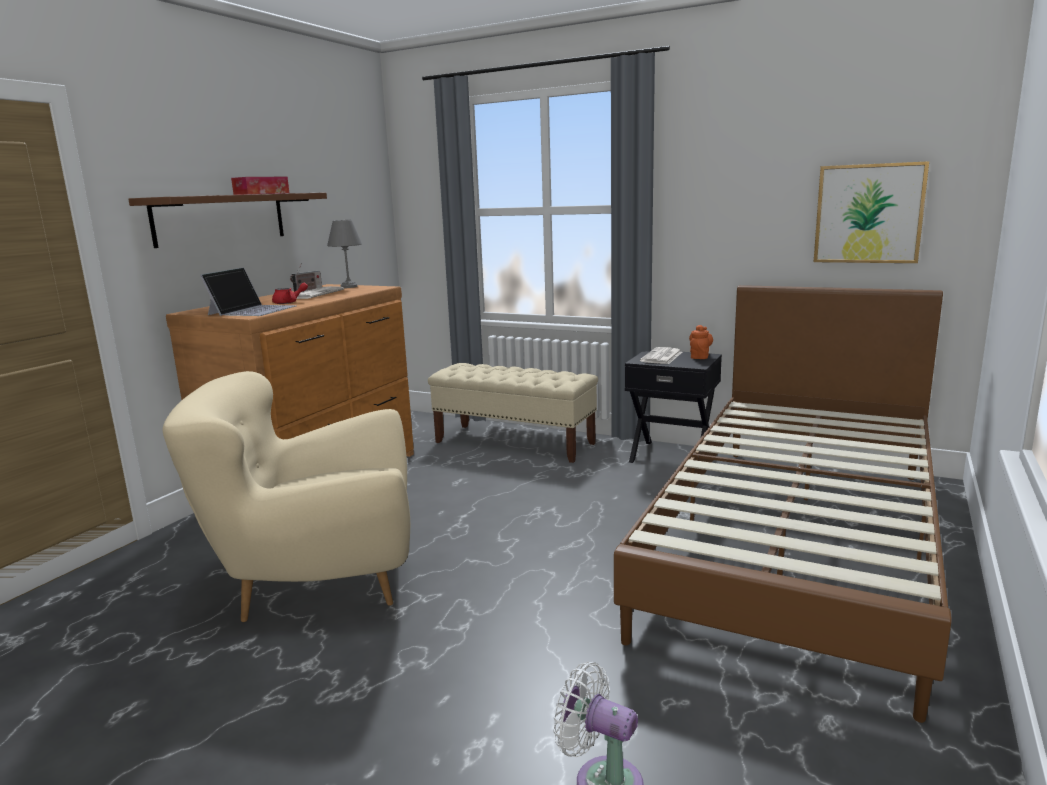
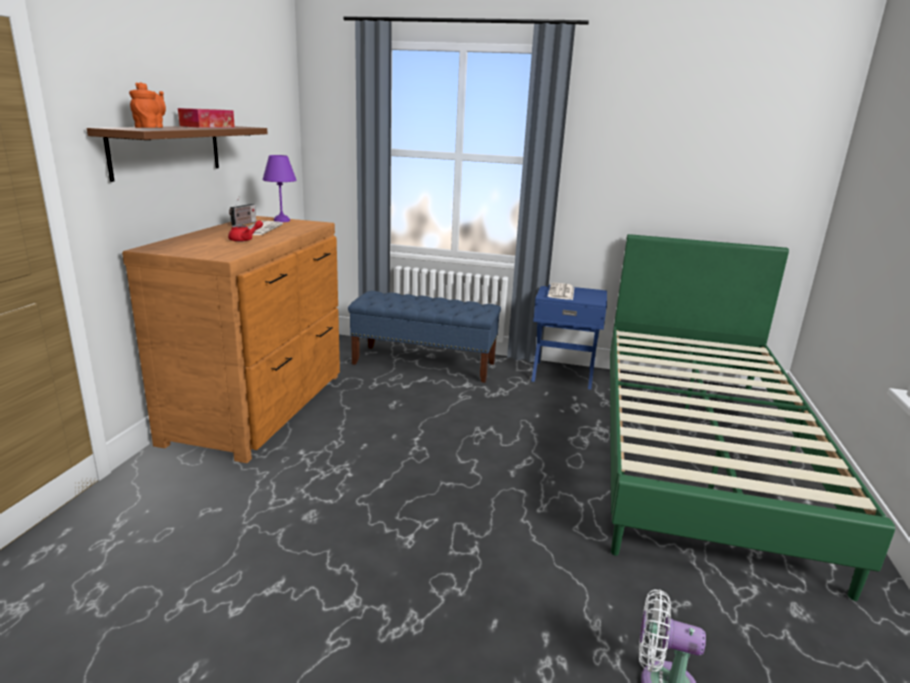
camera: 15 degrees left, 5 degrees up
beige armchair [163,371,410,622] -> none
laptop [200,267,296,316] -> none
grey table lamp [327,220,362,288] -> purple table lamp [262,155,296,222]
beige bench [428,363,598,463] -> blue bench [348,291,501,383]
brown bed [614,285,952,723] -> green bed [610,234,895,601]
black nightstand [625,350,722,463] -> blue nightstand [531,285,607,390]
orange teapot [689,325,713,359] -> orange teapot moved to [129,82,166,128]
picture [814,161,929,263] -> none

